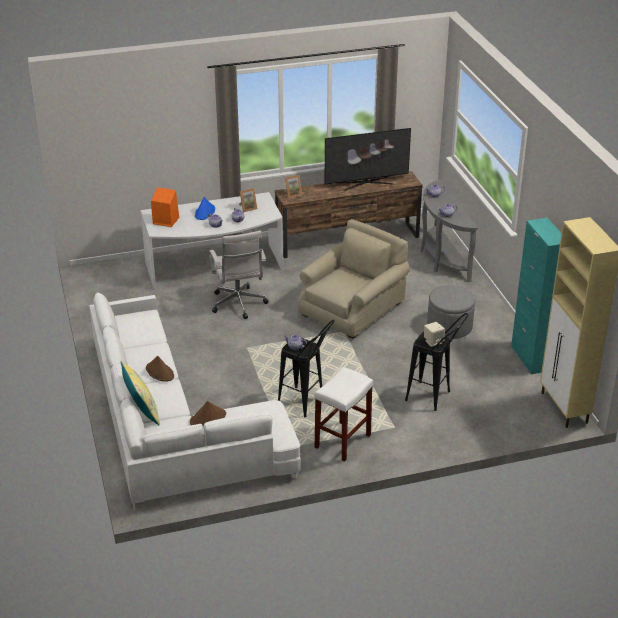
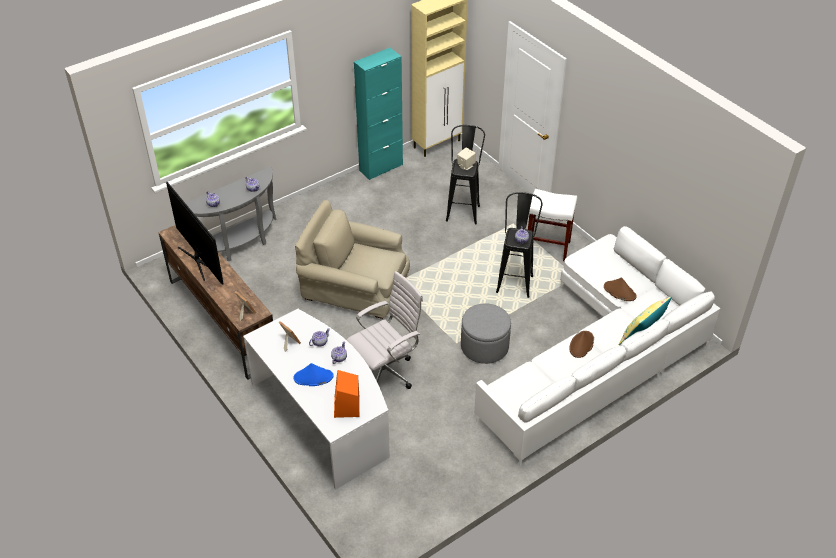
camera: 110 degrees left, 10 degrees up
grey ottoman [427,285,475,339] -> grey ottoman moved to [461,303,511,364]

